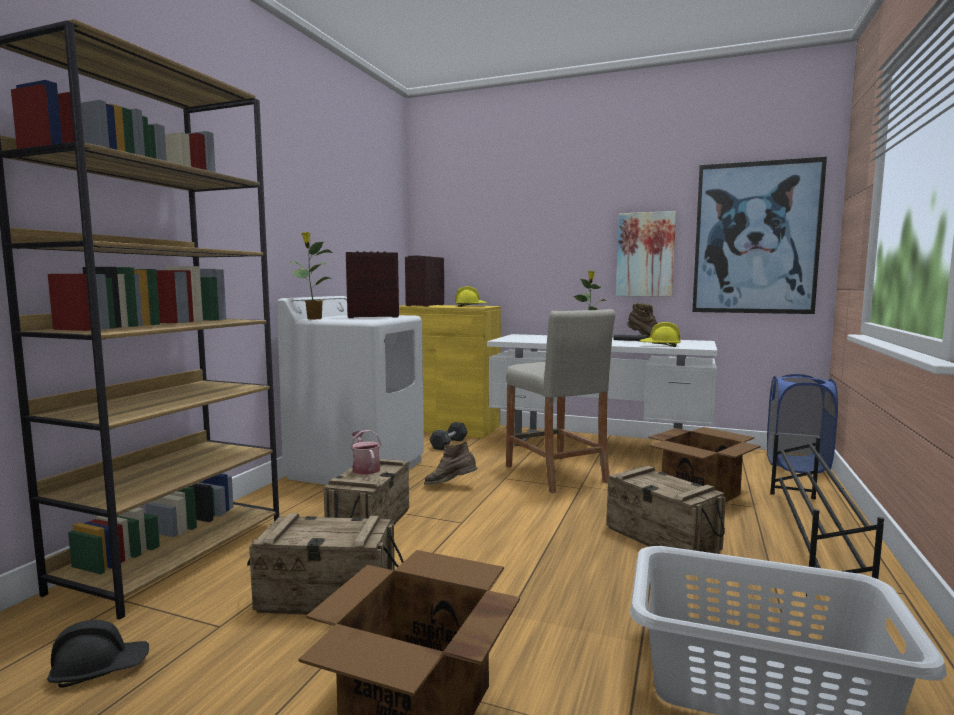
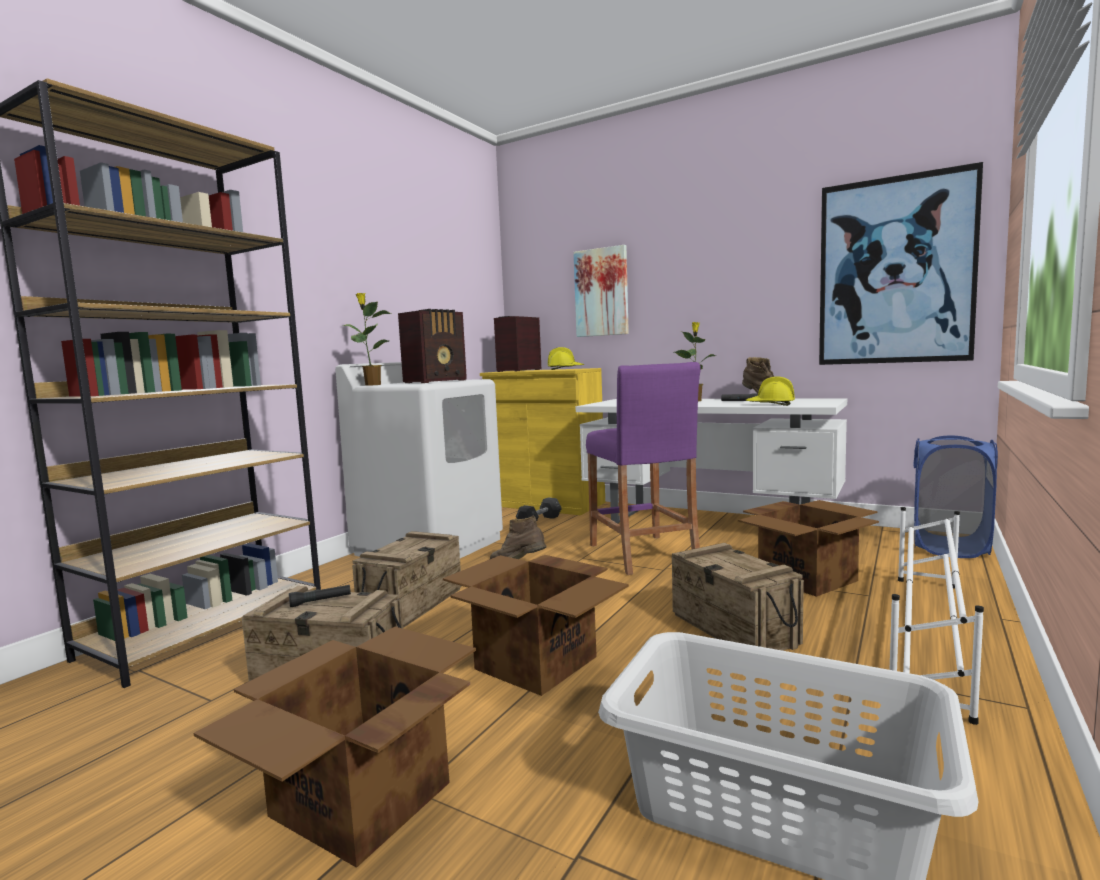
camera: 10 degrees right, 0 degrees up
black hard hat [47,620,149,688] -> none
radio [346,251,399,318] -> radio turned 135 degrees clockwise [398,309,467,383]
watering can [350,430,381,475] -> none
beige stool [506,309,616,493] -> purple stool [586,362,701,575]
picture [616,211,676,297] -> picture moved to [573,245,629,337]
black shoe rack [770,434,884,597] -> white shoe rack [889,507,984,725]
none -> black flashlight [289,585,351,607]
none -> cardboard box [443,555,629,696]

